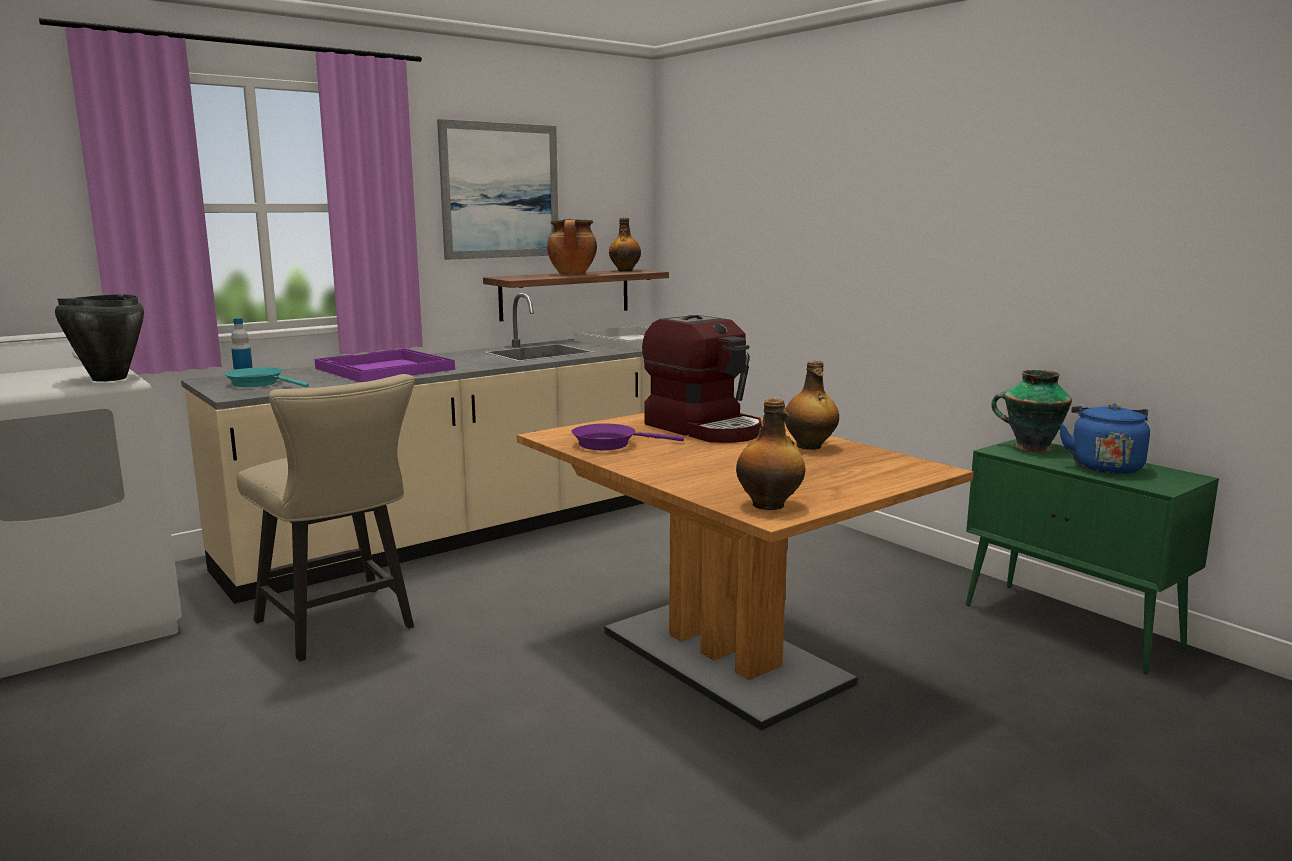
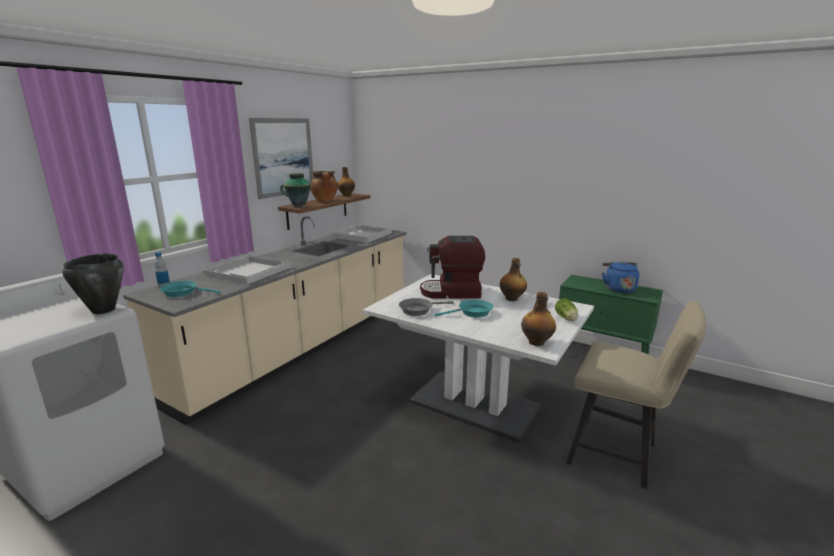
camera: 20 degrees left, 5 degrees up
beige chair [237,374,415,661] -> beige chair moved to [566,301,706,489]
purple tray [315,349,455,382] -> white tray [203,255,291,284]
brown dining table [517,413,973,730] -> white dining table [363,274,594,442]
purple frying pan [571,423,684,450] -> grey frying pan [399,298,454,316]
coffee machine [642,315,762,443] -> coffee machine turned 150 degrees clockwise [420,236,485,299]
vase [991,370,1072,452] -> vase moved to [280,173,311,208]
none -> turquoise frying pan [435,299,493,317]
none -> lettuce [555,298,578,321]

